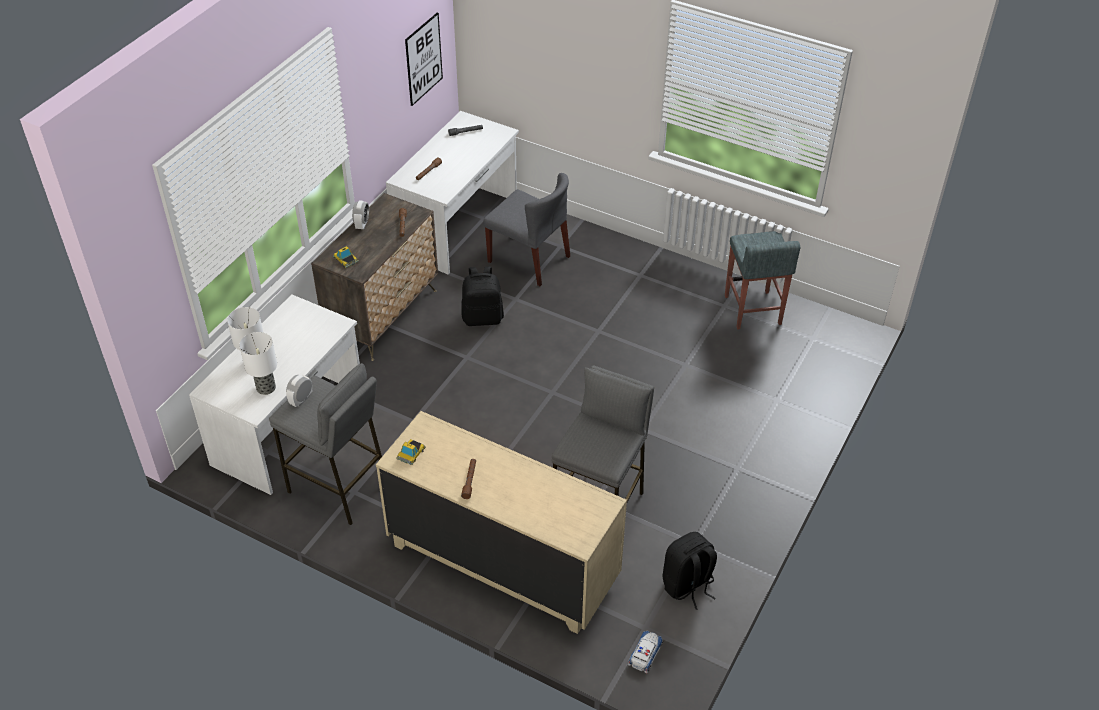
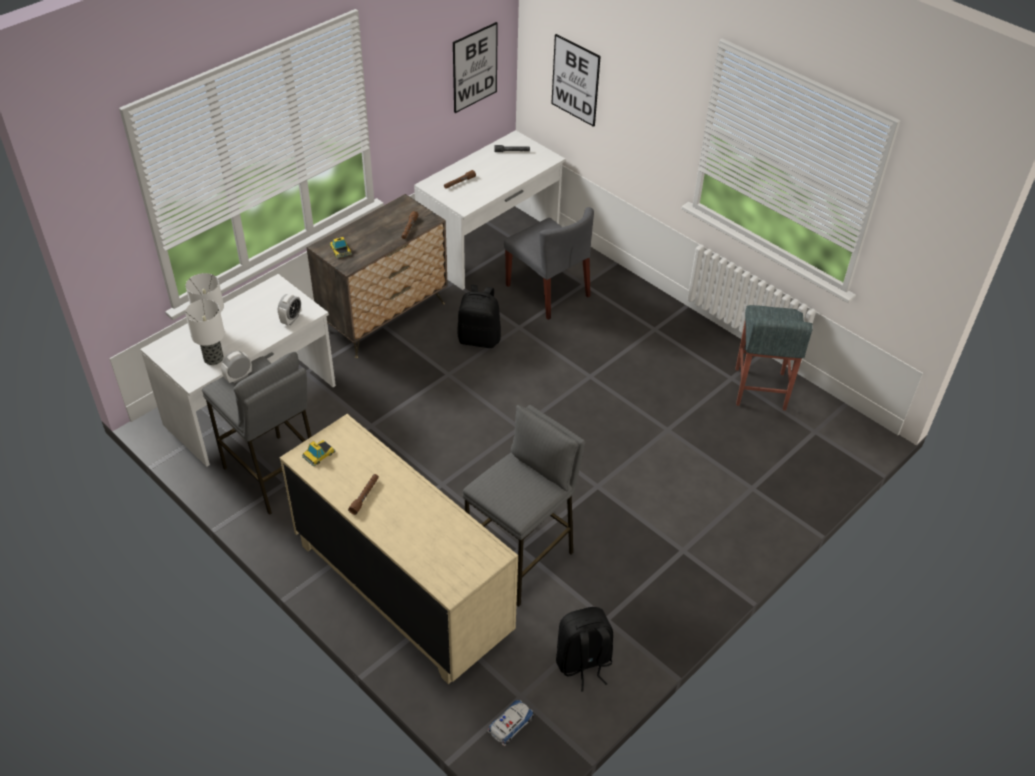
camera: 15 degrees right, 0 degrees up
alarm clock [352,200,369,229] -> alarm clock moved to [278,293,301,325]
none -> picture [551,34,601,127]

